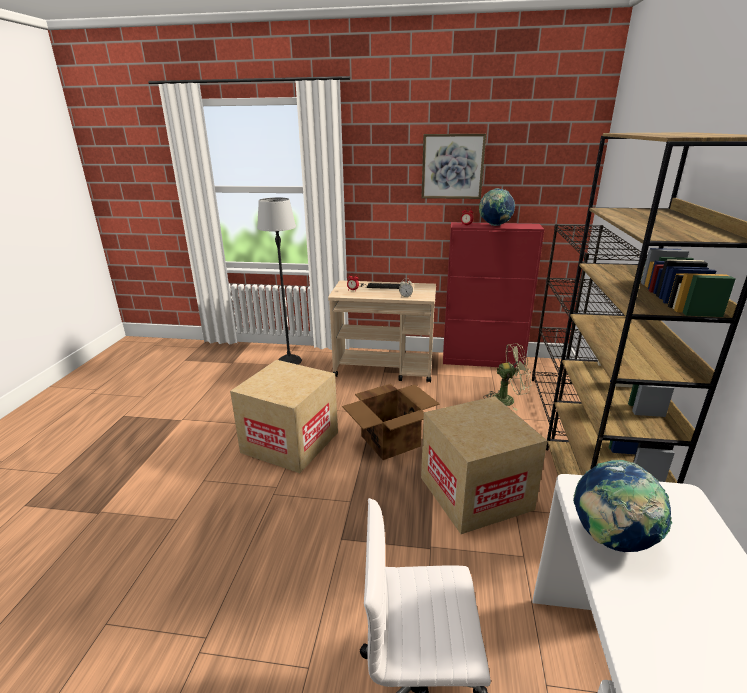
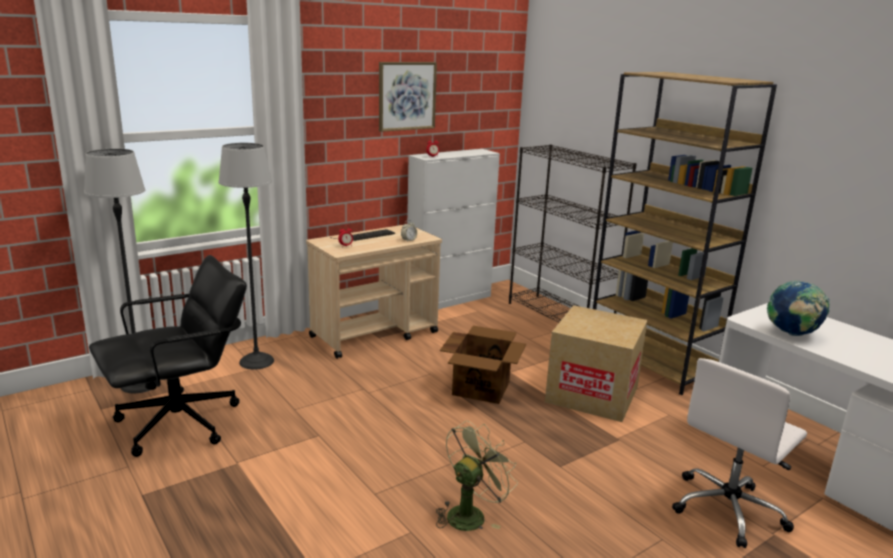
camera: 45 degrees left, 5 degrees down
cardboard box [230,360,338,473] -> none
red cabinet [443,222,545,368] -> white cabinet [407,149,500,309]
globe [479,188,515,226] -> none
green fan [483,343,531,411] -> green fan moved to [436,420,518,531]
none -> floor lamp [84,149,157,393]
none -> black office chair [89,255,247,457]

